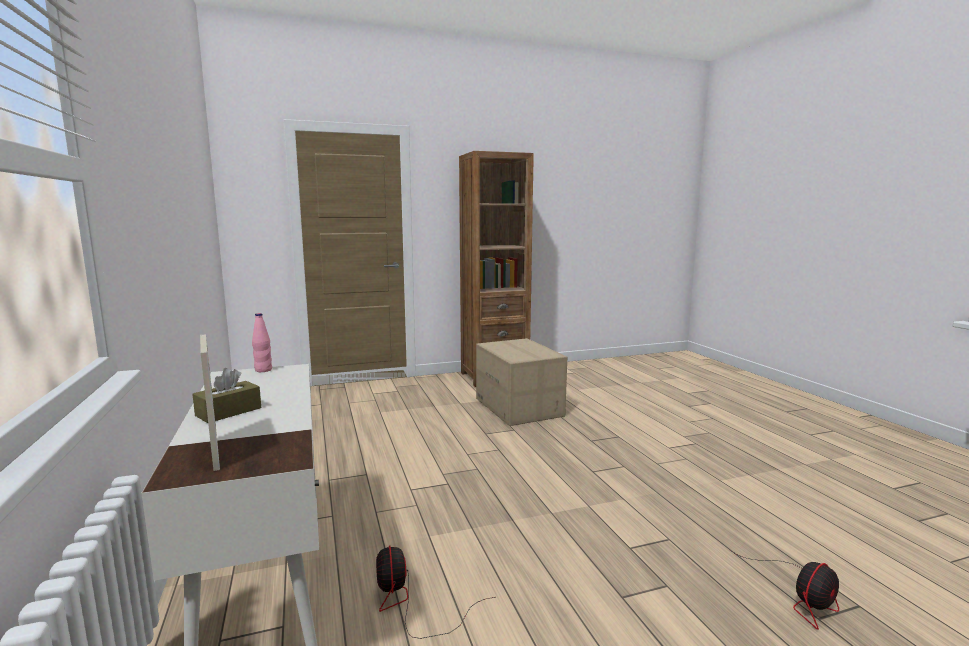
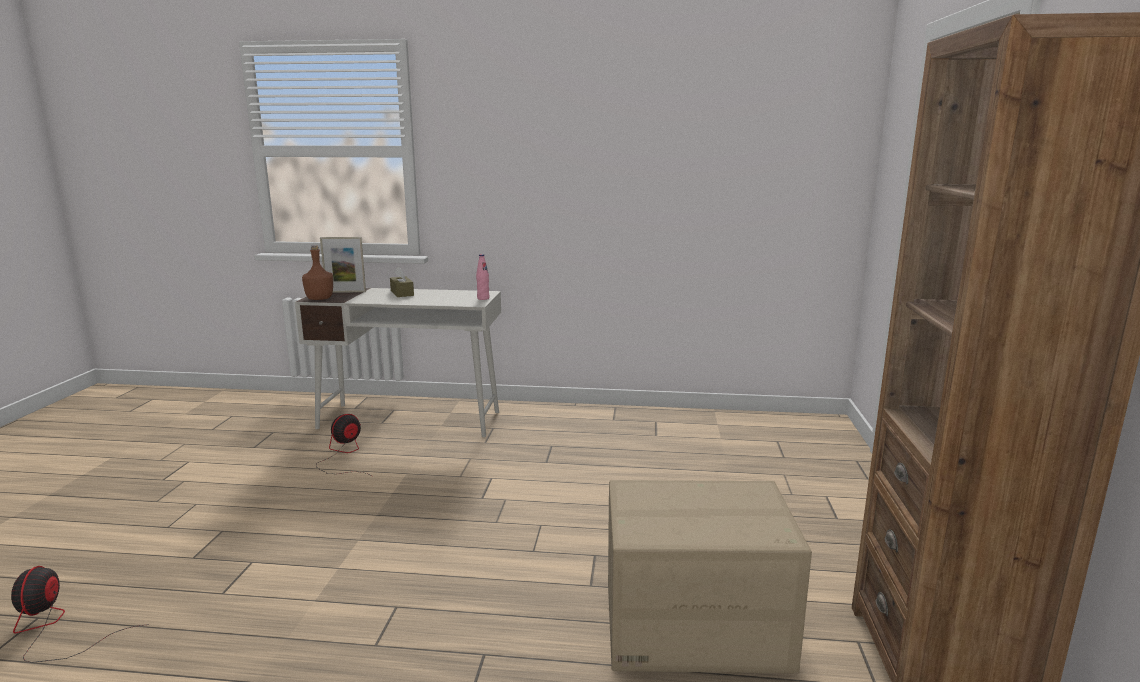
camera: 115 degrees right, 5 degrees up
fan [376,545,495,639] -> fan turned 60 degrees counterclockwise [316,414,371,476]
none -> brown bottle [302,245,333,300]

